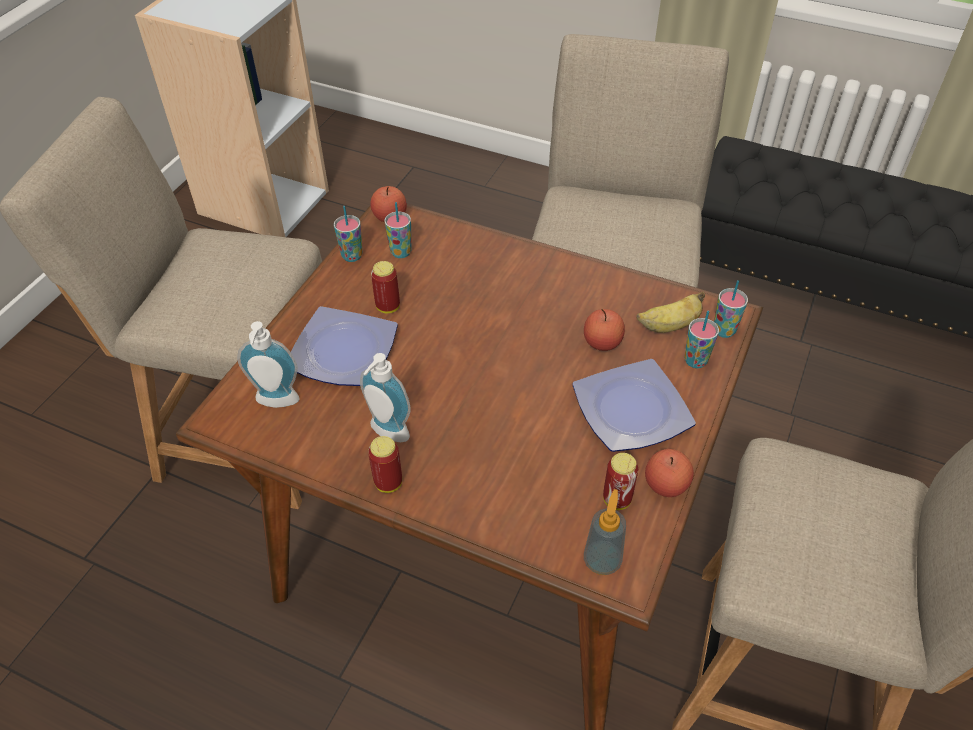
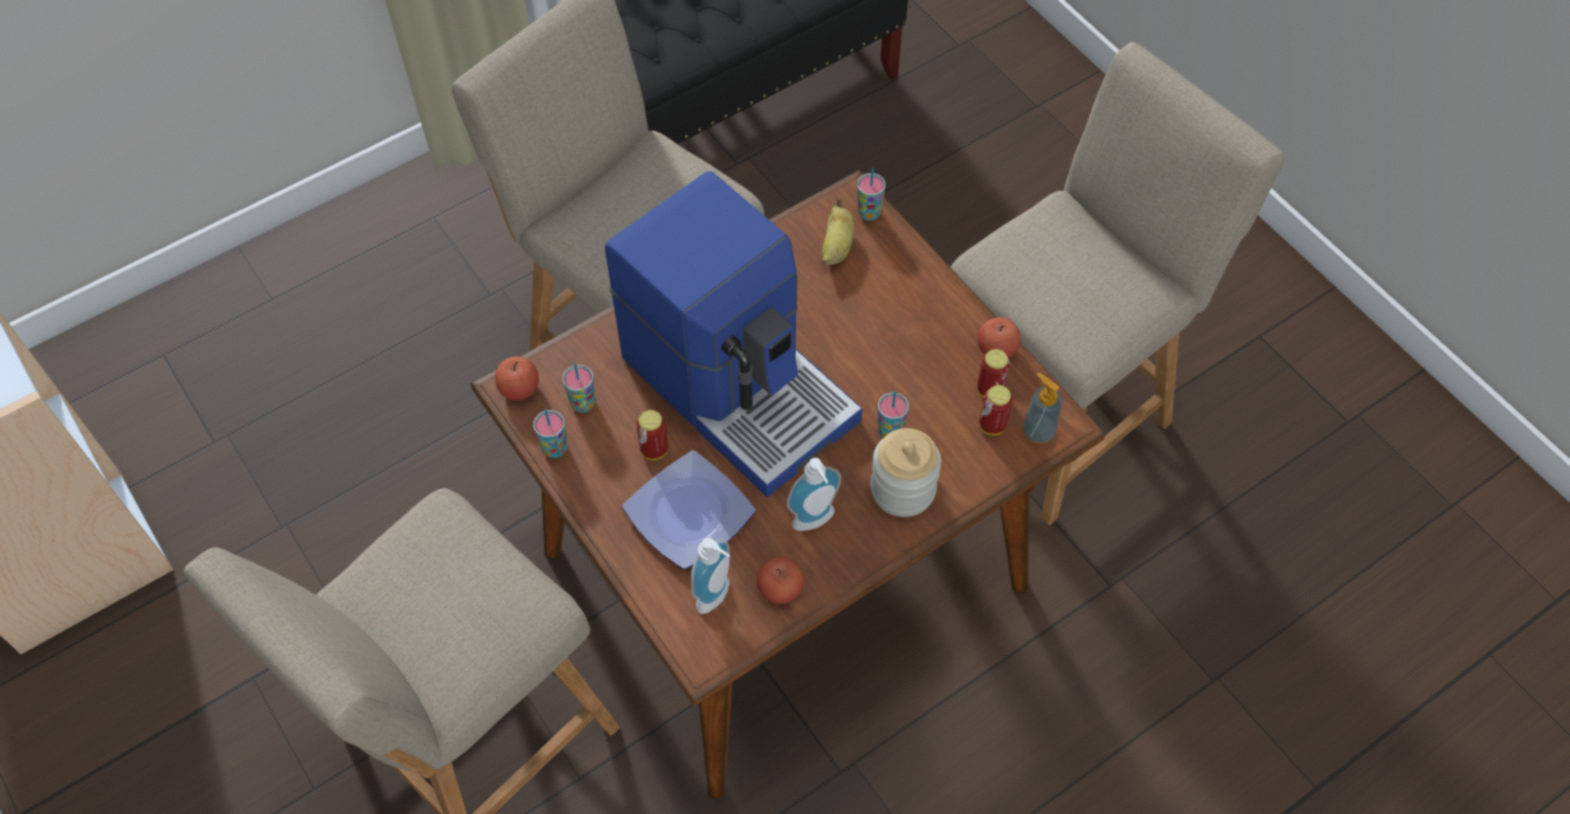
camera: 60 degrees left, 10 degrees up
can [368,436,402,493] -> can moved to [979,385,1013,435]
plate [572,359,696,452] -> none
apple [584,309,625,351] -> apple moved to [757,556,804,604]
cup [684,311,719,368] -> cup moved to [878,391,909,438]
none -> coffee machine [605,171,862,497]
none -> jar [870,428,941,517]

